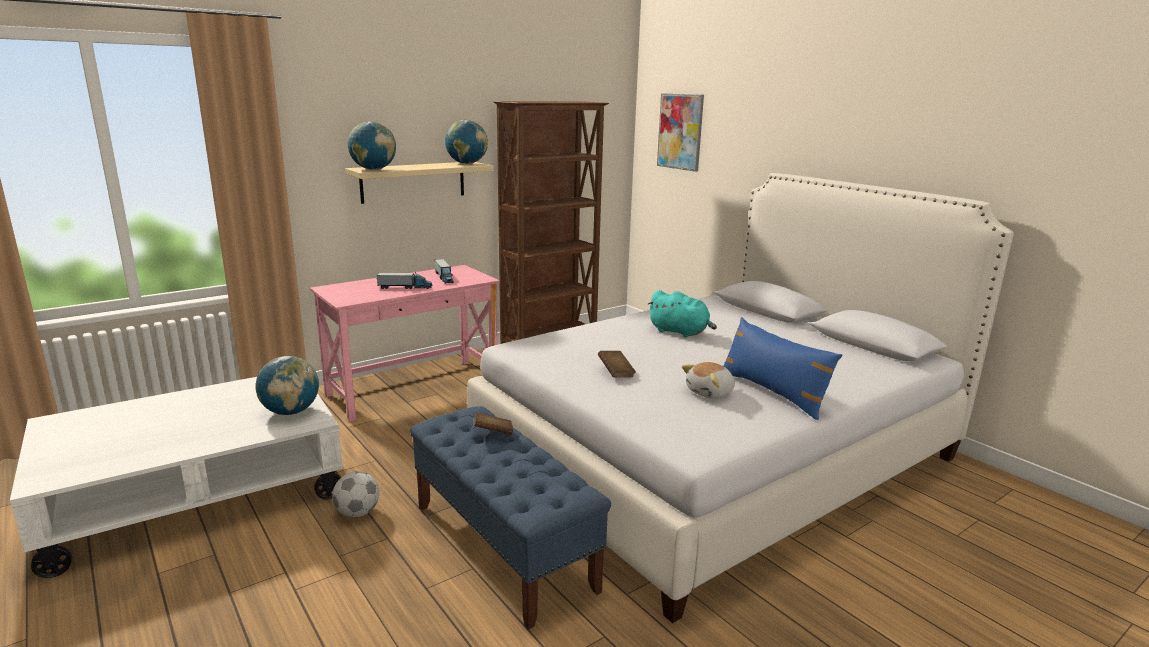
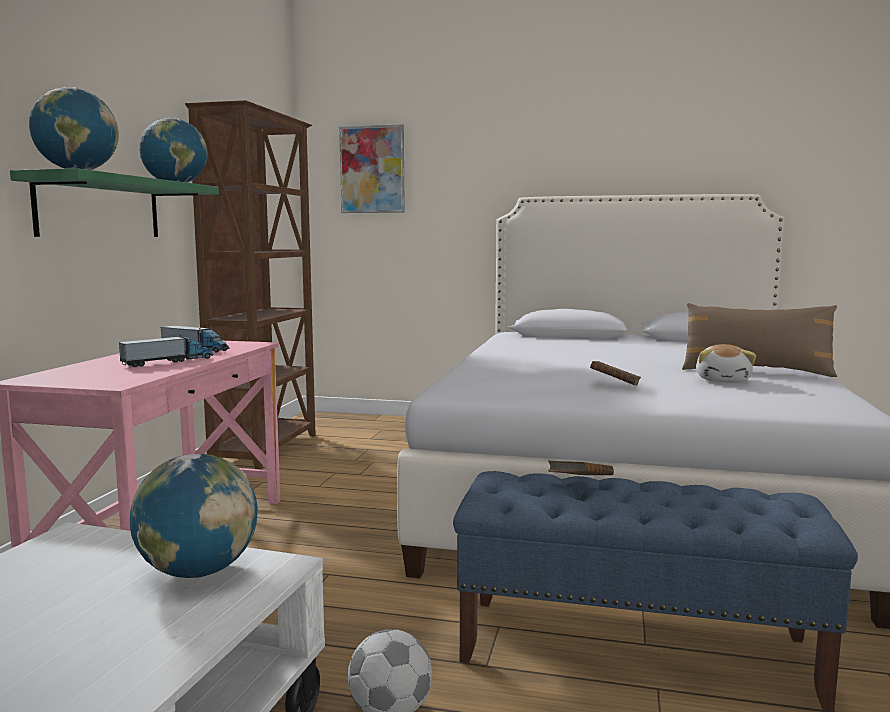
camera: 40 degrees left, 10 degrees down
beige shelf [345,162,494,204] -> green shelf [10,169,219,237]
turquoise plush toy [647,290,717,337] -> none
blue pillow [724,317,842,420] -> brown pillow [682,303,837,377]

